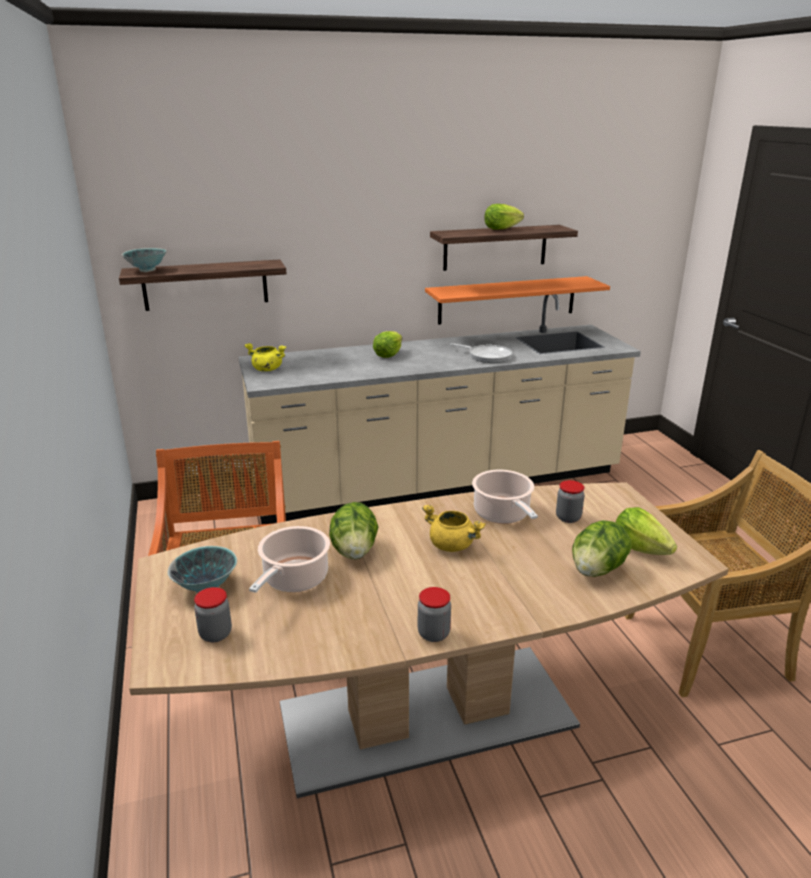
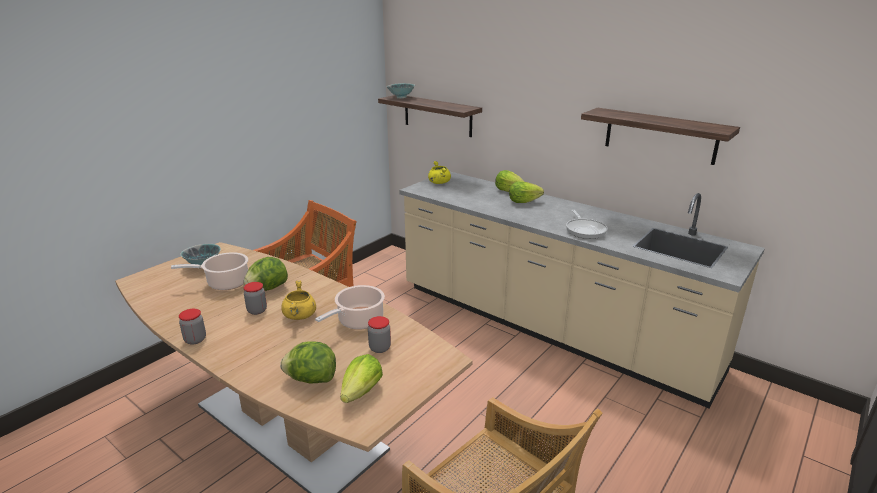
camera: 55 degrees right, 0 degrees up
jar [194,587,232,642] -> jar moved to [243,282,267,315]
orange shelf [425,276,610,325] -> none
lettuce [484,204,524,229] -> lettuce moved to [495,170,524,192]

